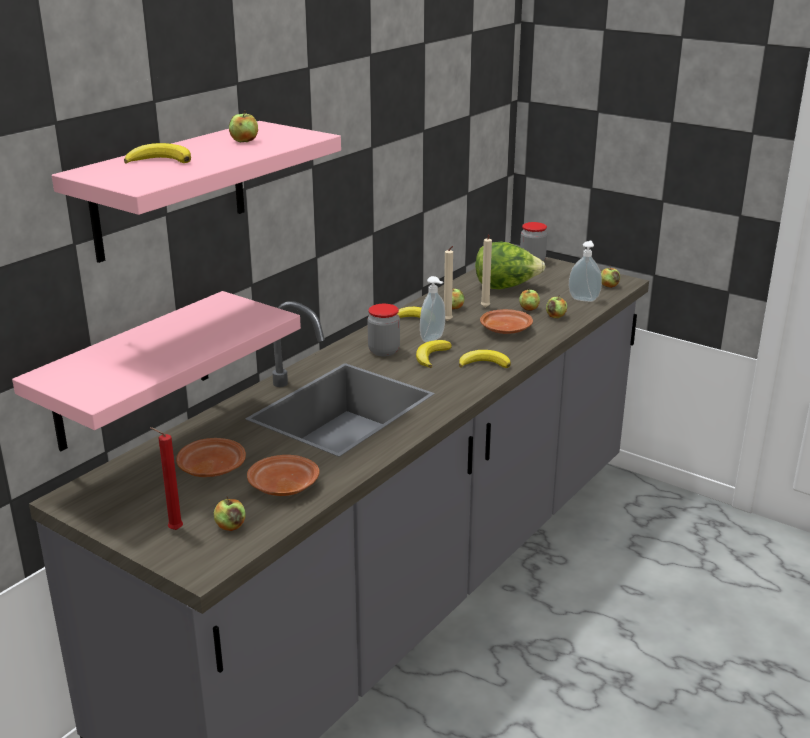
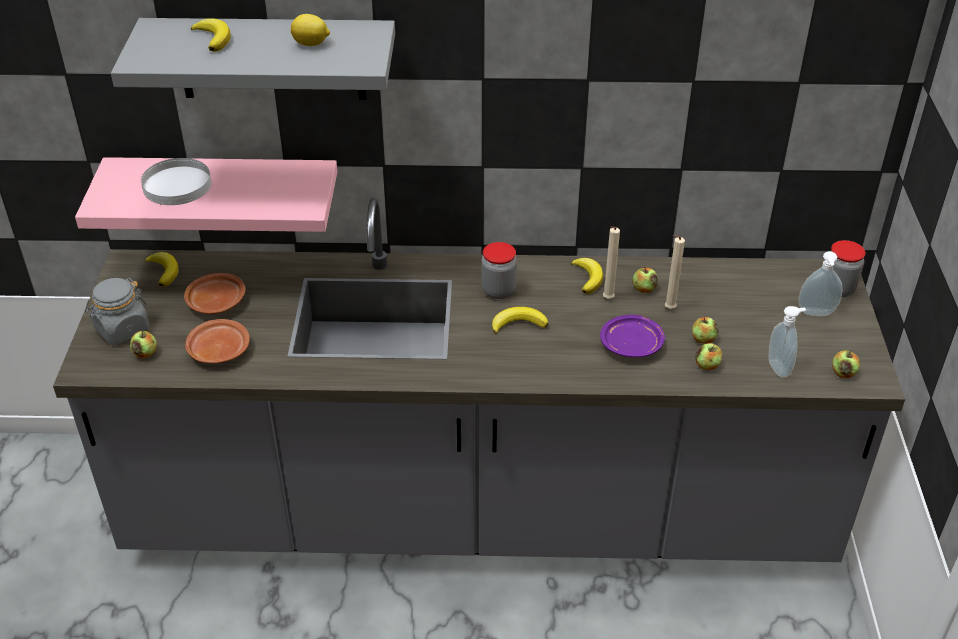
camera: 55 degrees right, 15 degrees up
pink shelf [52,121,341,263] -> grey shelf [111,18,395,100]
red candle [150,427,183,530] -> grey jar [85,278,149,345]
apple [229,110,258,142] -> lemon [291,14,330,46]
soap dispenser [420,276,445,342] -> soap dispenser moved to [799,251,842,316]
banana [459,350,511,368] -> banana moved to [145,252,179,287]
lettuce [475,242,546,289] -> none
brown plate [480,309,533,334] -> purple plate [600,315,665,357]
none -> white plate [141,158,211,205]

